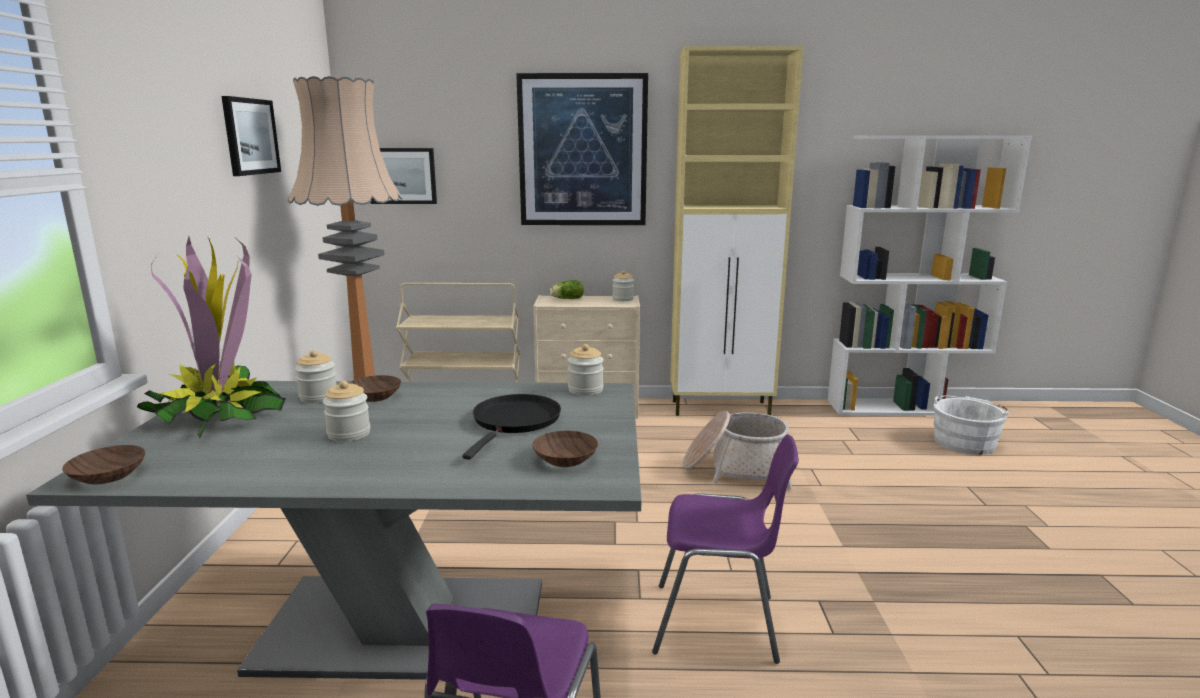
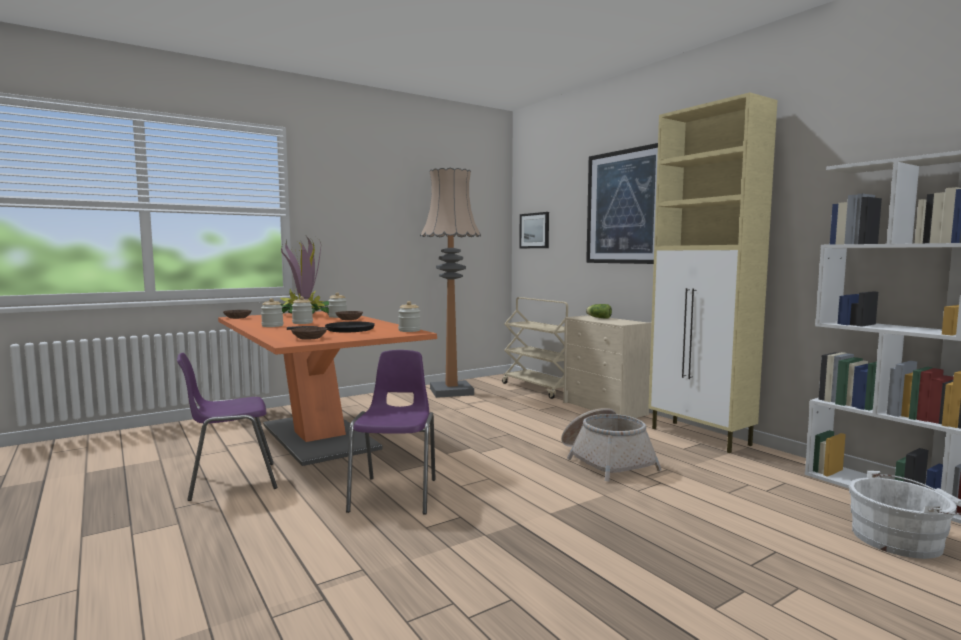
camera: 55 degrees right, 10 degrees down
grey dining table [26,381,641,680] -> orange dining table [218,311,437,466]
picture [221,96,281,176] -> none
jar [612,270,634,301] -> jar moved to [261,298,283,327]
purple chair [652,434,799,664] -> purple chair turned 150 degrees counterclockwise [346,350,436,515]

